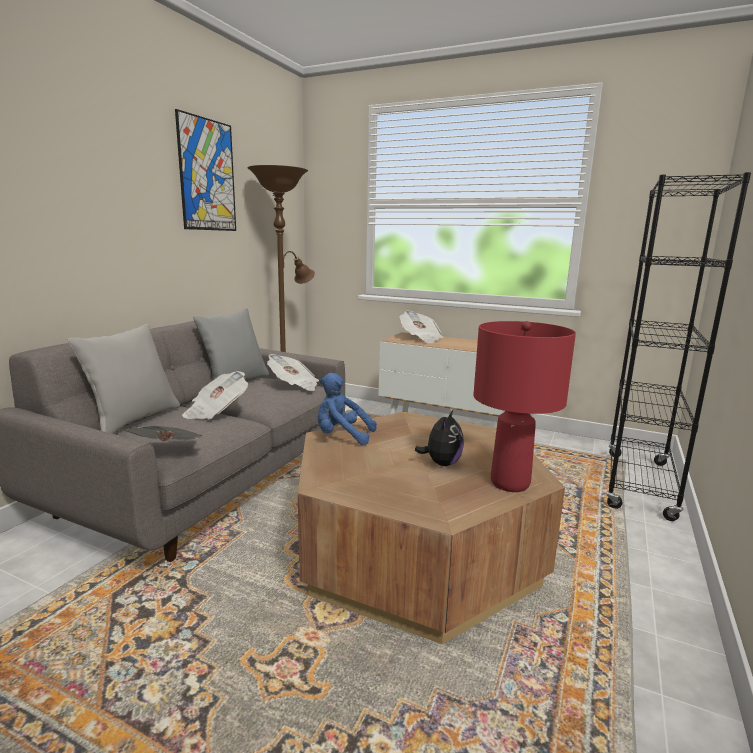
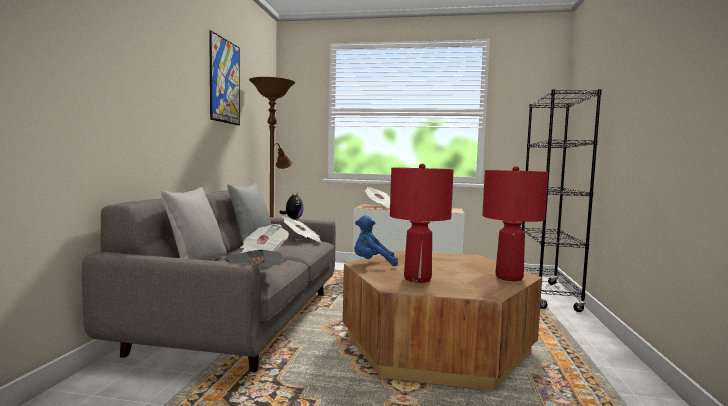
camera: 15 degrees left, 10 degrees down
plush toy [415,410,464,466] -> plush toy moved to [279,193,304,219]
none -> red table lamp [390,164,454,283]

